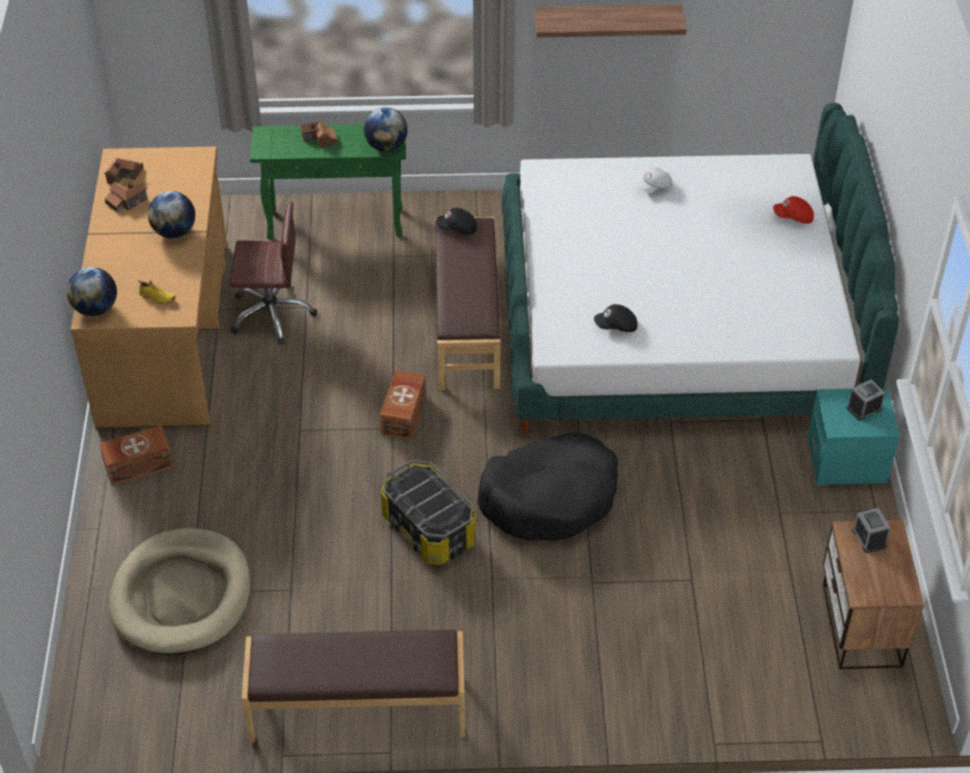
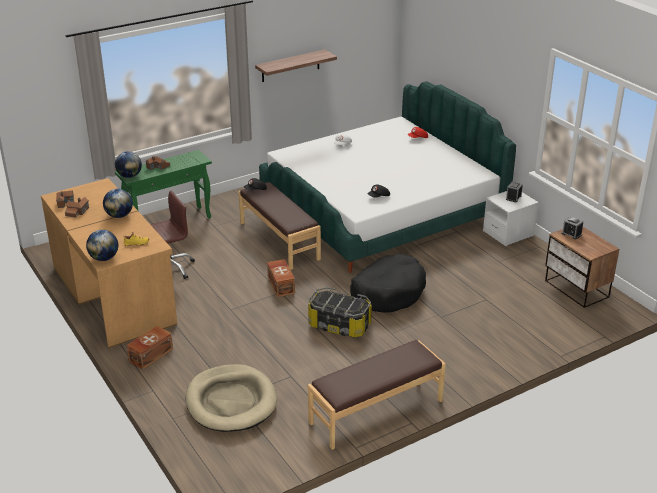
camera: 30 degrees left, 15 degrees down
globe [364,107,408,152] -> globe moved to [115,151,142,178]
turquoise nightstand [807,388,900,486] -> white nightstand [483,191,539,246]

